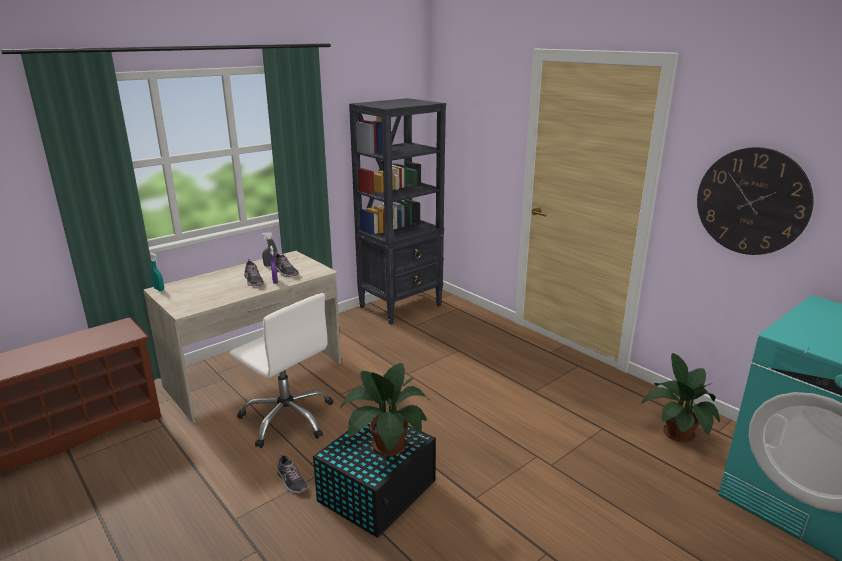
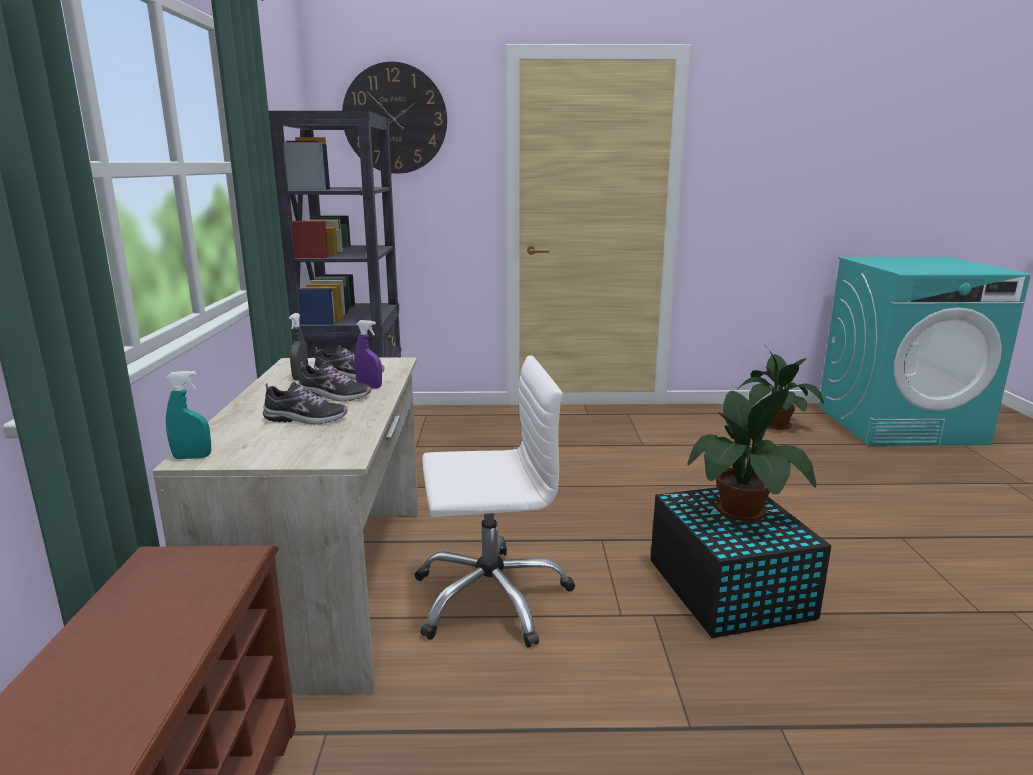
camera: 50 degrees left, 5 degrees down
shoe [277,453,308,494] -> shoe moved to [263,382,348,425]
wall clock [697,147,814,255] -> wall clock moved to [342,62,447,174]

